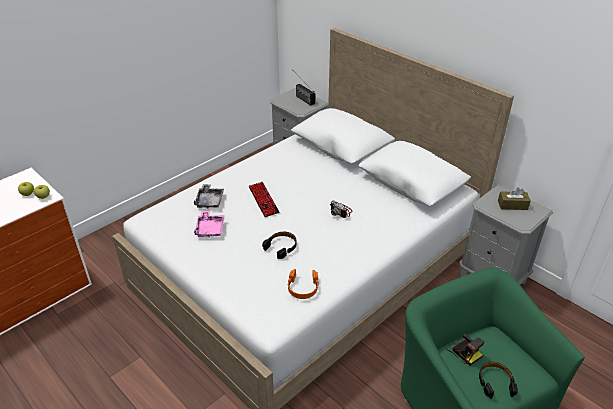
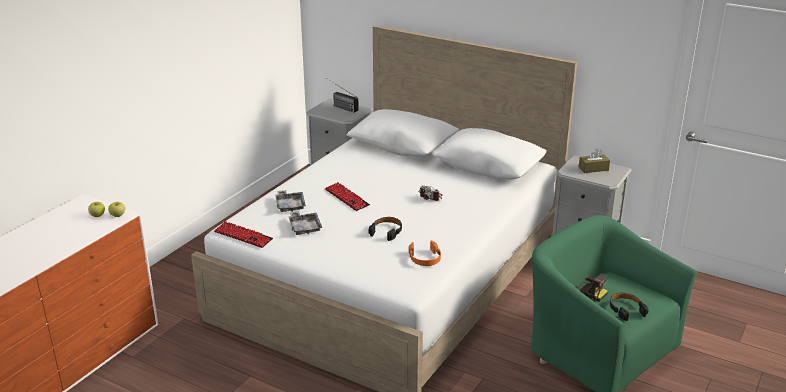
camera: 15 degrees left, 10 degrees down
pink tray [194,211,225,238] -> grey tray [289,211,322,235]
none -> keyboard [214,221,273,248]

